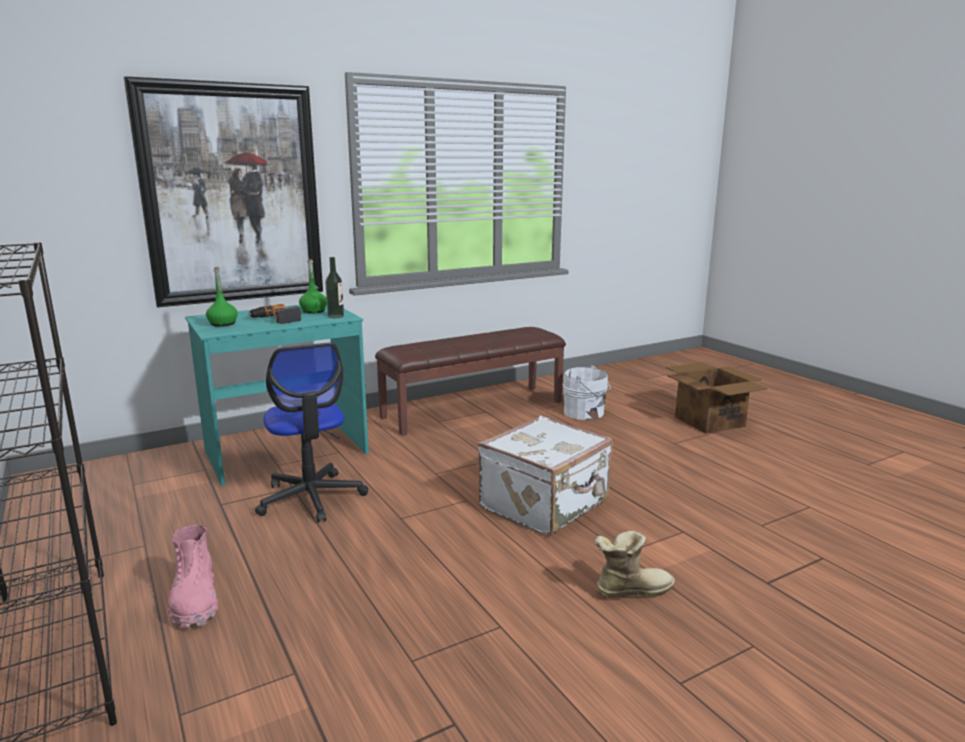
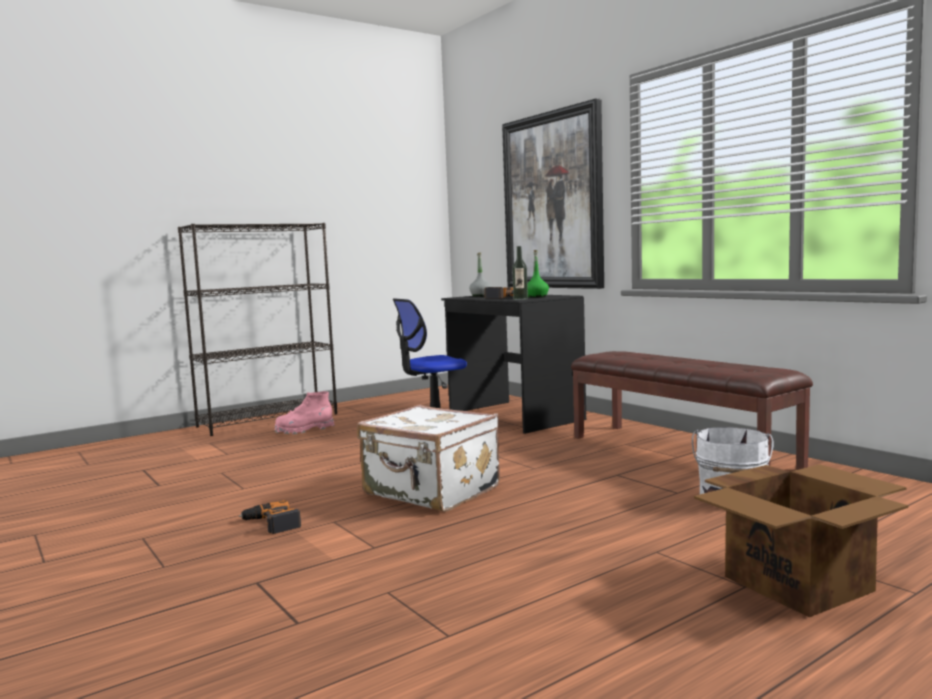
camera: 85 degrees right, 10 degrees down
turquoise desk [185,305,369,486] -> black desk [441,295,586,434]
green bottle [206,267,238,327] -> grey bottle [469,252,492,297]
boot [594,531,675,598] -> power drill [239,500,301,534]

